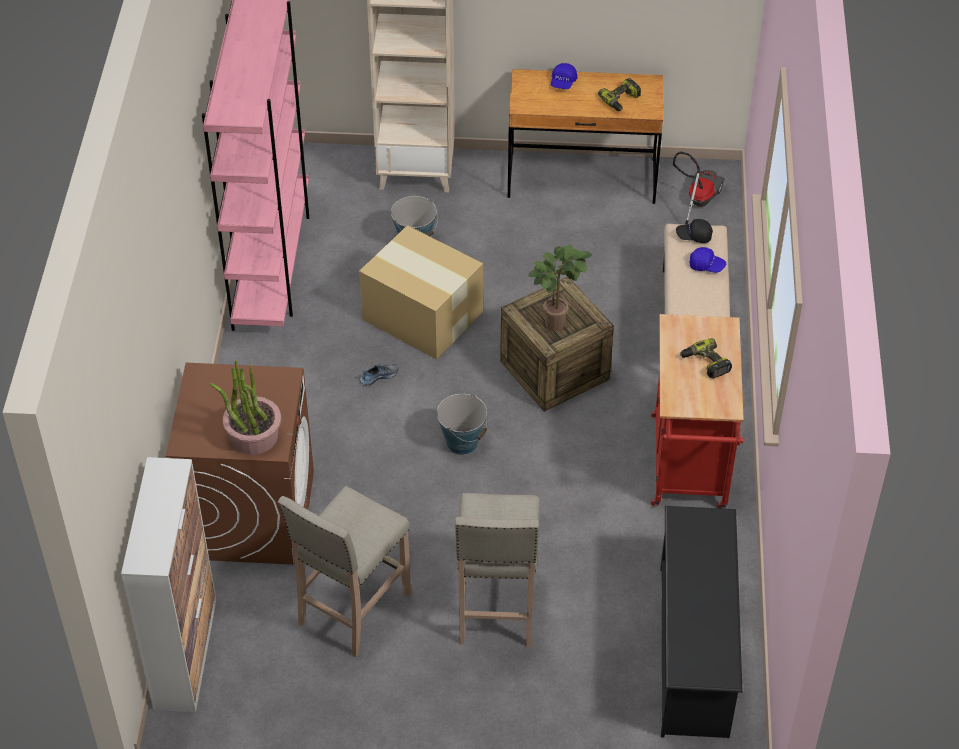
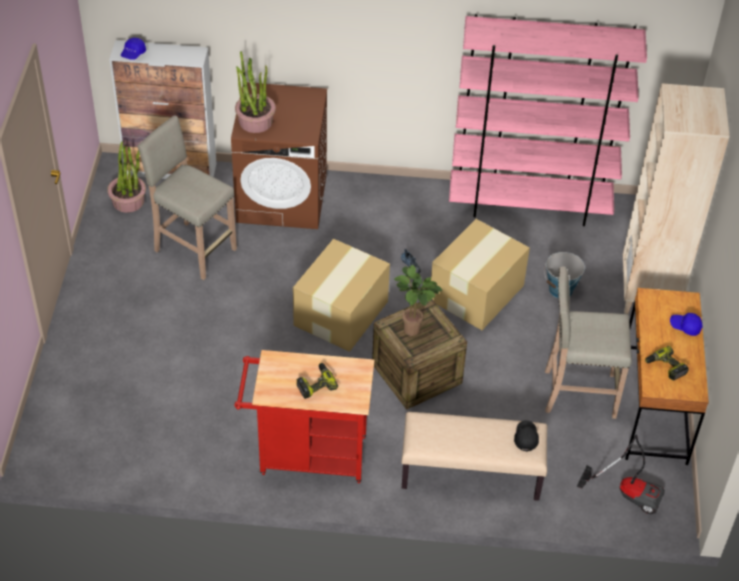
camera: 90 degrees right, 0 degrees up
bucket [437,394,487,455] -> cardboard box [293,239,390,352]
beige stool [455,493,540,647] -> beige stool moved to [545,266,632,419]
black shoe rack [661,506,743,738] -> none
blue cap [690,247,726,273] -> blue cap moved to [121,38,146,60]
none -> potted plant [107,142,146,213]

